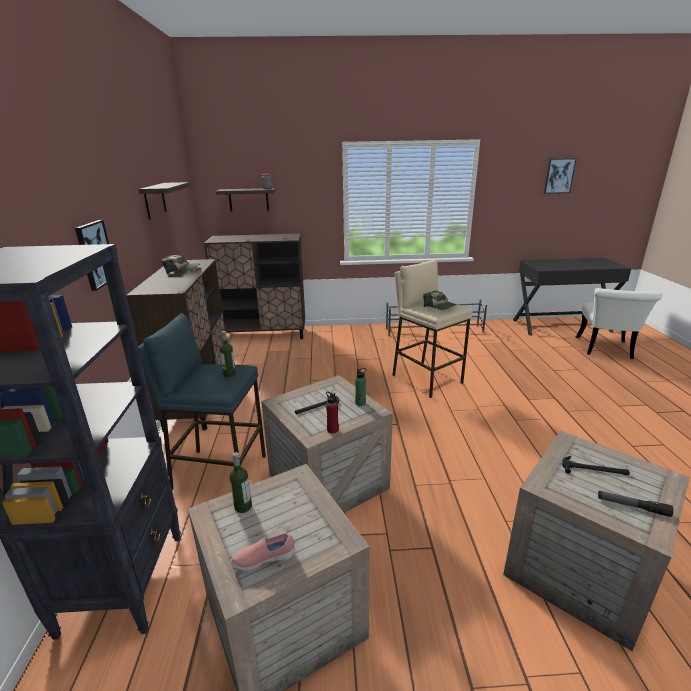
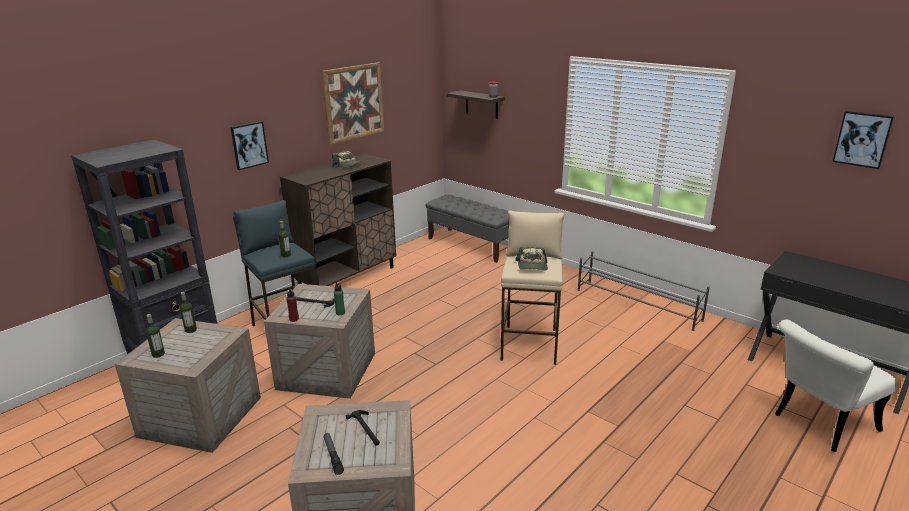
camera: 45 degrees right, 0 degrees up
shelf [139,182,190,219] -> picture [322,62,384,145]
brown cabinet [204,234,305,339] -> grey bench [426,195,509,263]
pink shoe [231,533,295,571] -> bottle [146,314,165,358]

